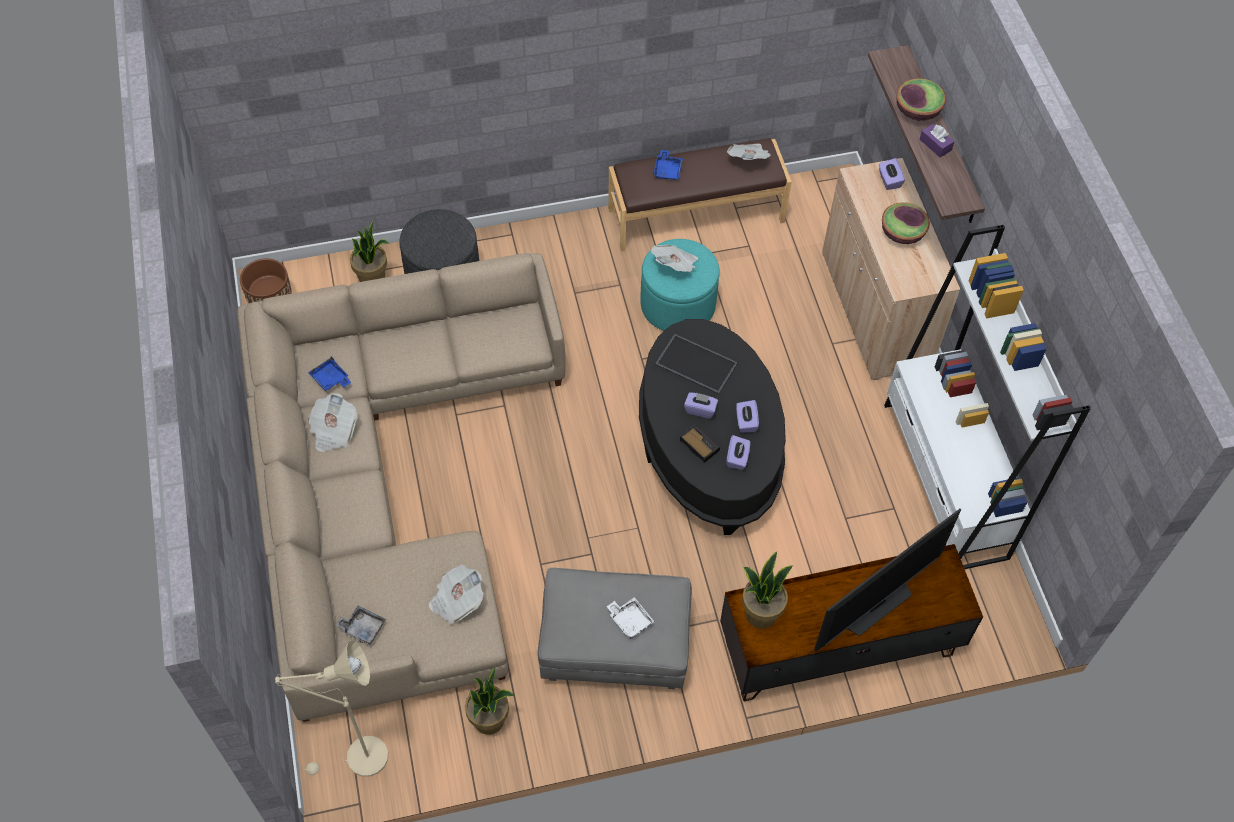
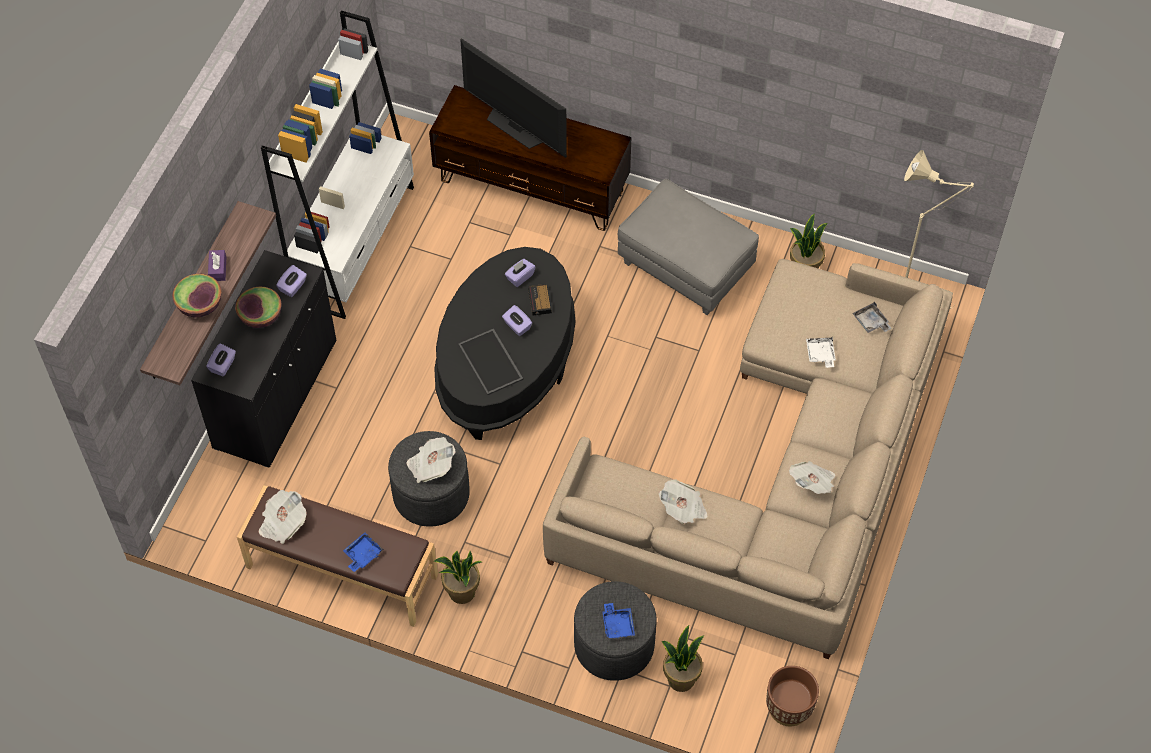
camera: 145 degrees left, 0 degrees up
blue tray [308,356,351,391] -> blue tray moved to [603,603,635,639]
newspaper [428,565,483,625] -> newspaper moved to [659,479,708,524]
white tray [606,597,655,639] -> white tray moved to [806,337,836,368]
turquoise ottoman [641,239,720,331] -> grey ottoman [388,431,470,527]
purple tissue box [736,400,759,433] -> purple tissue box moved to [276,265,307,297]
potted plant [742,552,793,629] -> potted plant moved to [434,551,482,604]
television [814,509,961,651] -> television turned 135 degrees counterclockwise [460,38,567,158]
beige cabinet [822,158,960,380] -> black cabinet [191,250,336,468]

